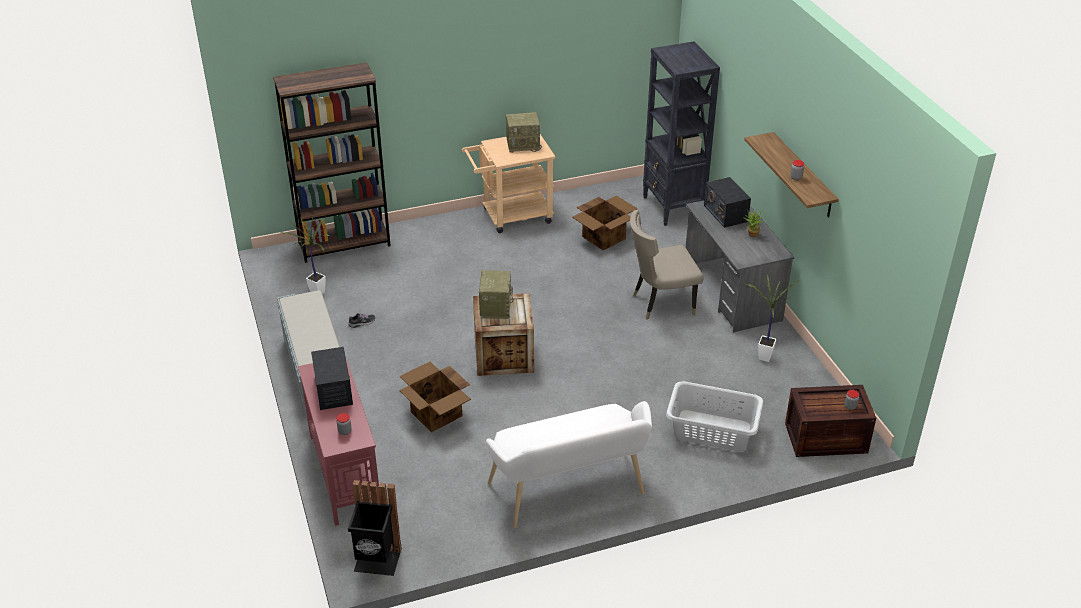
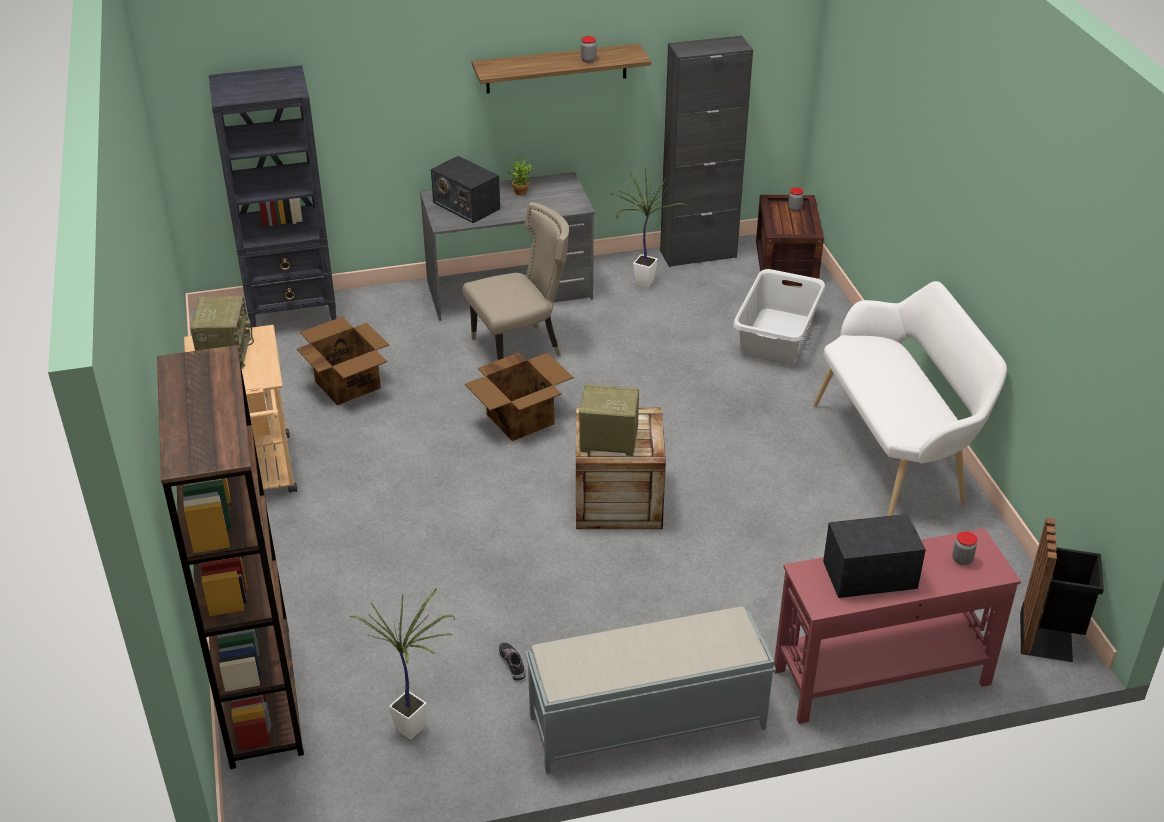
camera: 85 degrees left, 0 degrees up
cardboard box [399,362,471,432] -> cardboard box moved to [465,353,574,441]
beige chair [630,210,703,320] -> beige chair turned 105 degrees counterclockwise [462,202,569,360]
radio [704,177,751,228] -> radio turned 60 degrees clockwise [431,156,500,223]
none -> black cabinet [660,35,753,267]

